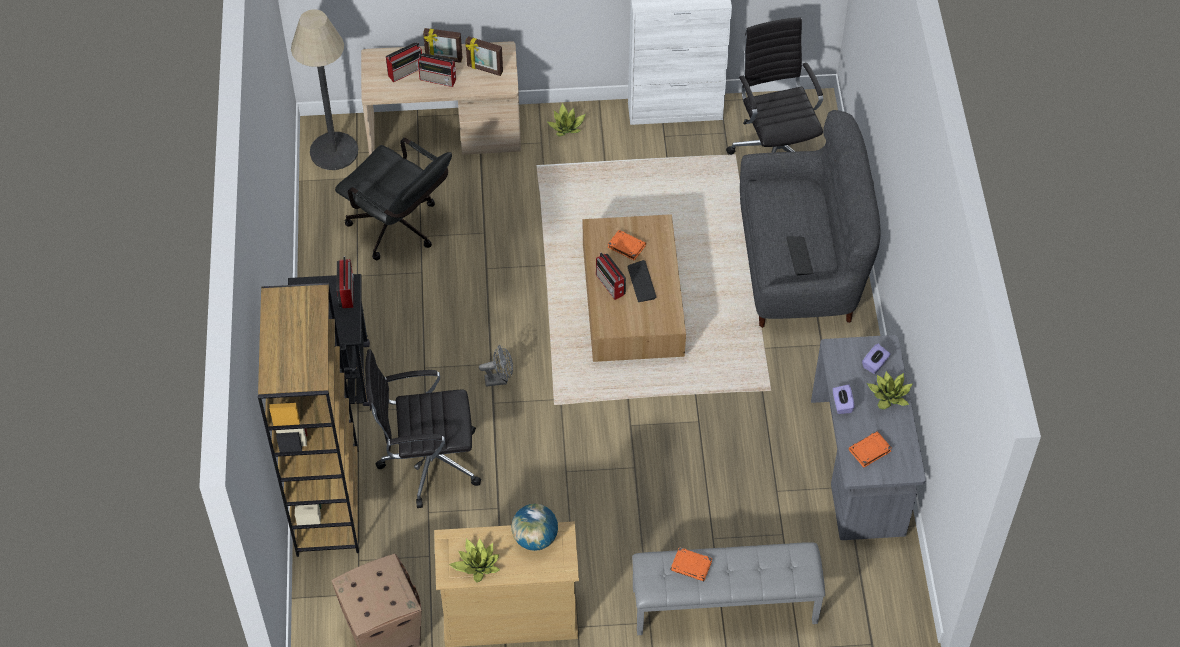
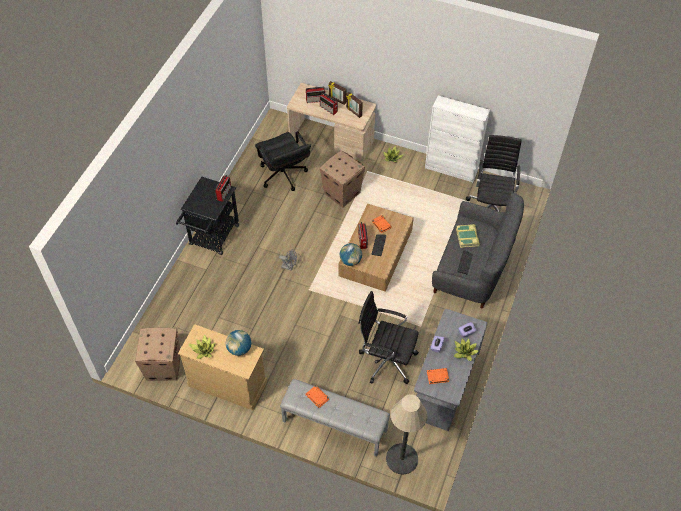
camera: 25 degrees right, 0 degrees up
brown bookcase [258,283,359,557] -> none
floor lamp [291,9,358,170] -> floor lamp moved to [386,394,428,475]
black office chair [365,349,481,508] -> black office chair moved to [358,291,419,384]
none -> cardboard box [320,151,365,208]
none -> globe [340,243,362,266]
none -> book [456,224,480,248]

